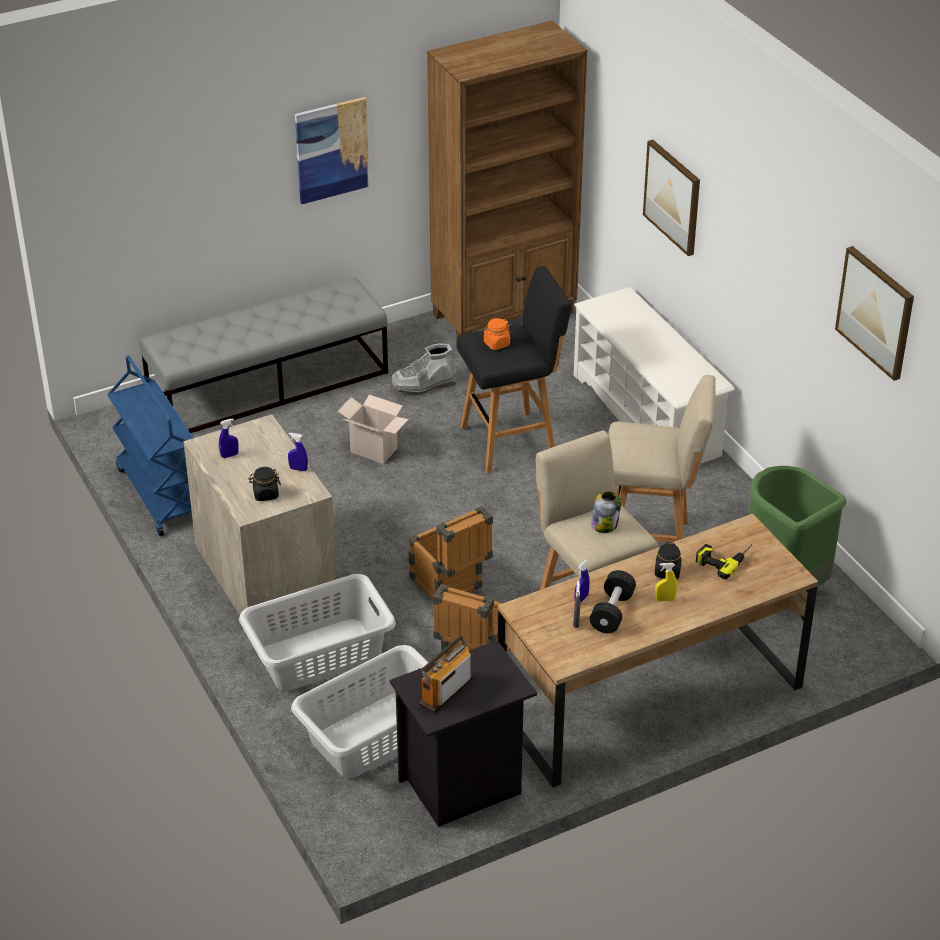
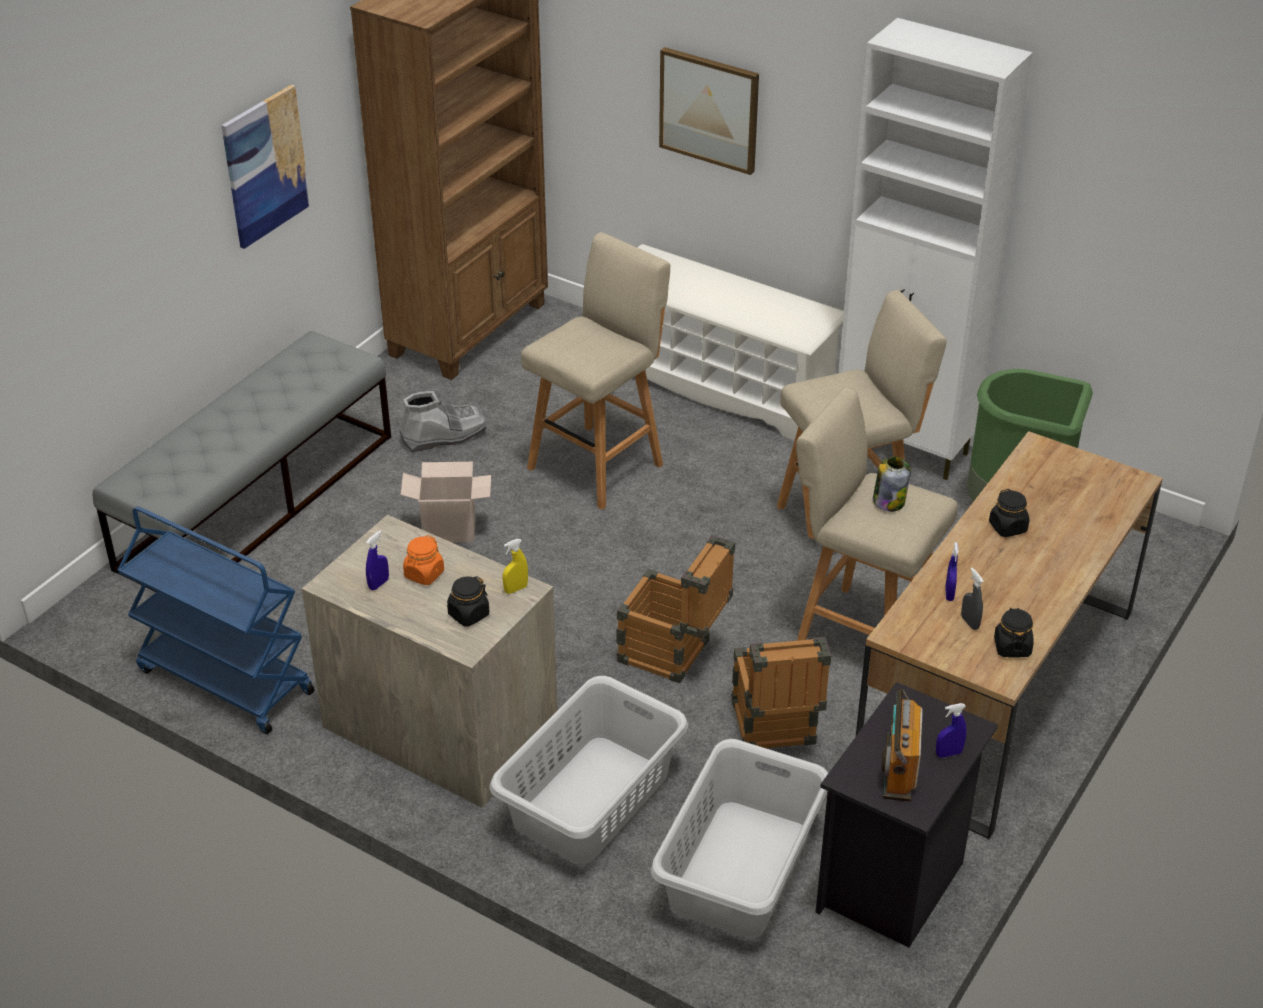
camera: 30 degrees left, 0 degrees up
blue spray bottle [288,433,308,471] -> blue spray bottle moved to [936,703,967,758]
grey boot [391,343,458,395] -> grey boot turned 150 degrees counterclockwise [400,391,487,452]
black stool [456,266,572,474] -> beige stool [521,232,670,510]
orange jar [484,318,510,350] -> orange jar moved to [403,535,444,585]
black dumbbell [590,570,636,633] -> none
yellow spray bottle [655,563,677,601] -> yellow spray bottle moved to [503,539,528,594]
power drill [696,544,752,579] -> none
picture [835,246,914,381] -> none
none -> white cabinet [838,18,1033,480]
none -> black jar [994,608,1034,658]

